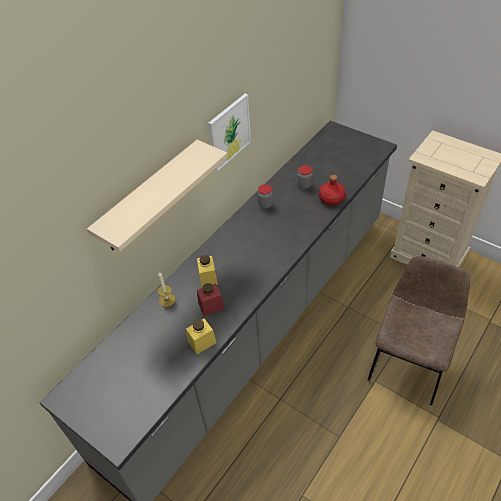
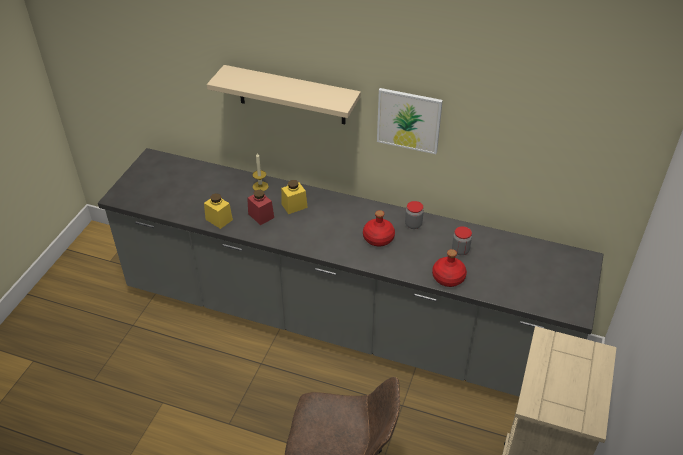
camera: 70 degrees right, 5 degrees down
none -> red bottle [363,210,395,247]

